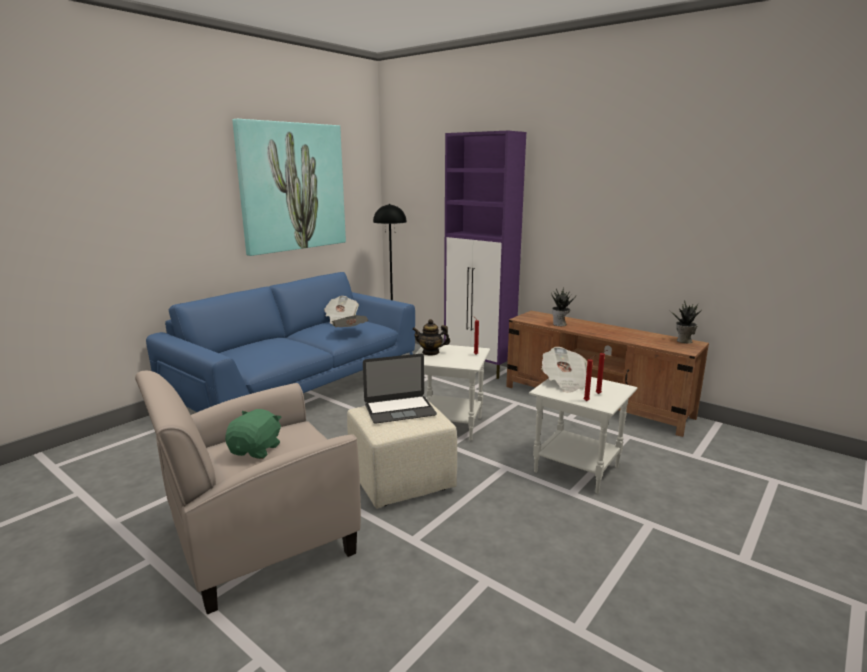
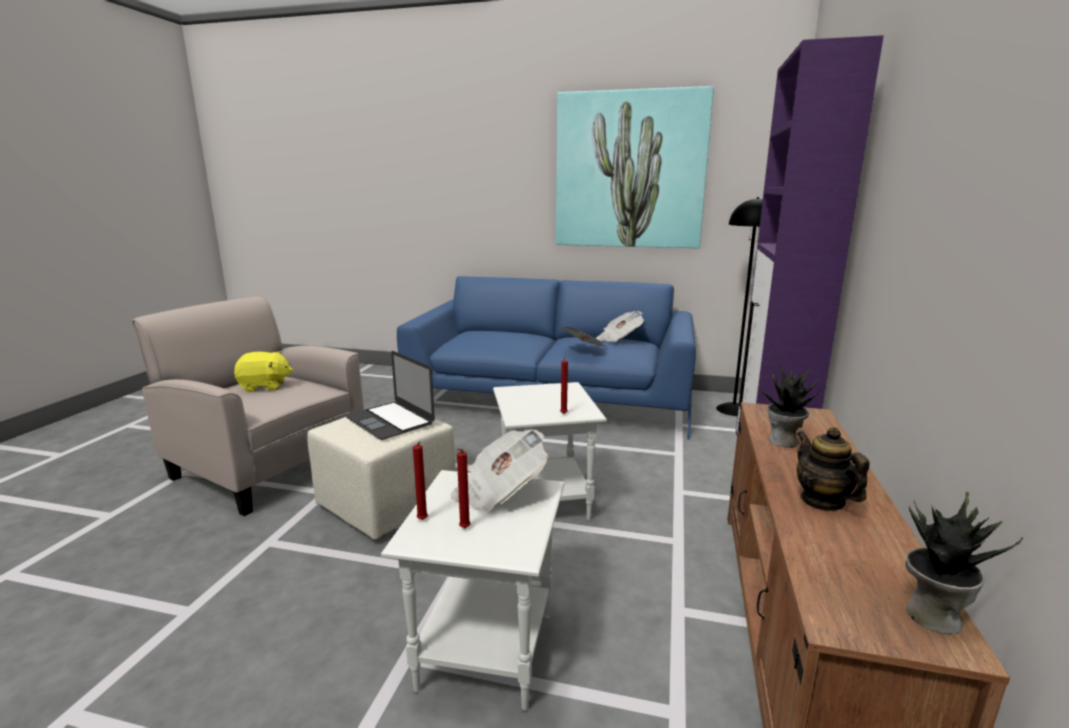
camera: 65 degrees right, 0 degrees up
green plush toy [225,409,282,459] -> yellow plush toy [234,351,293,392]
teapot [412,319,450,355] -> teapot moved to [796,427,869,511]

